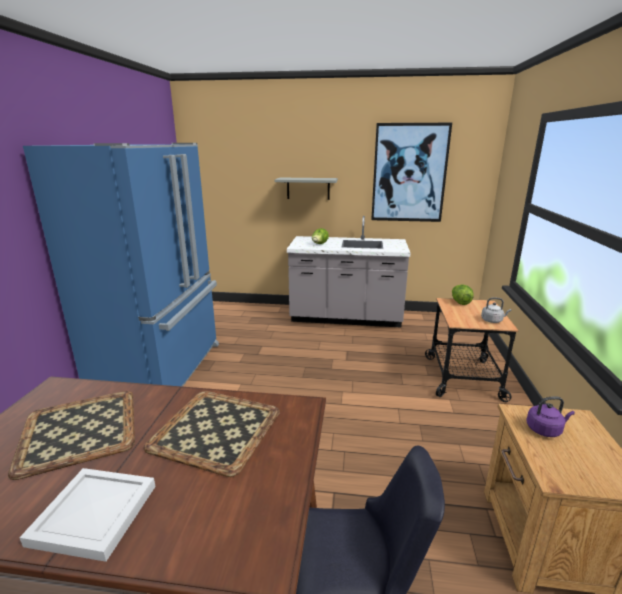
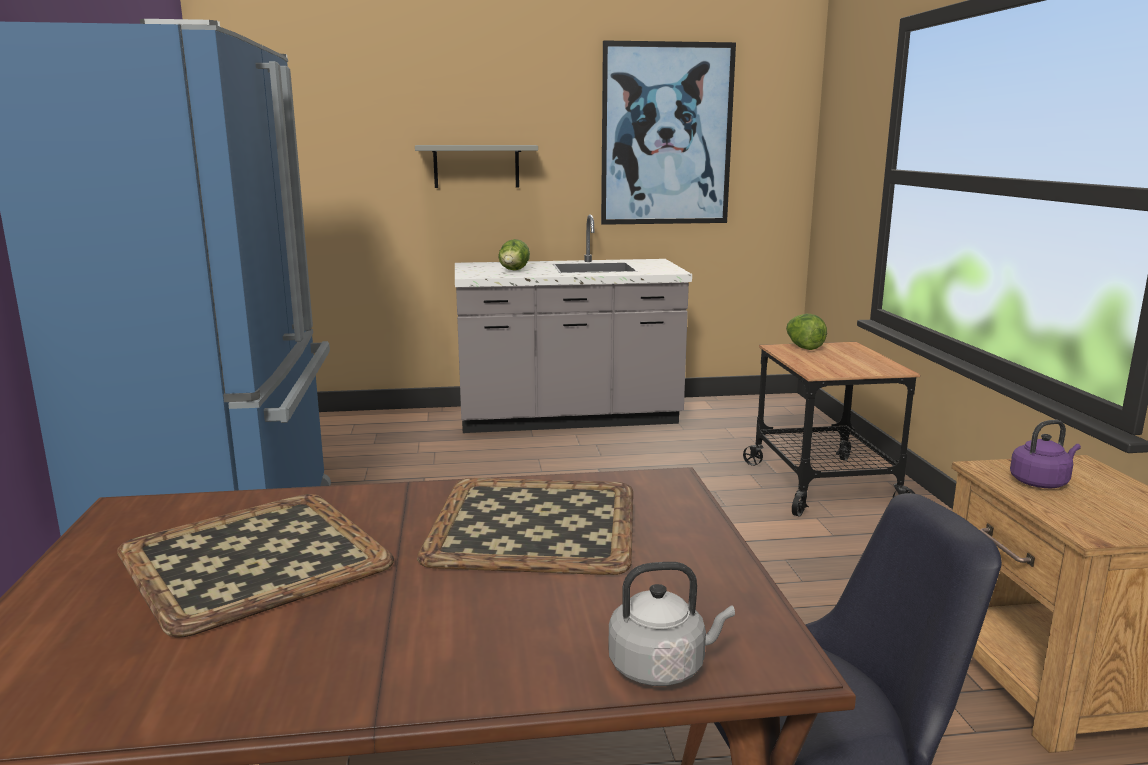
camera: 15 degrees left, 5 degrees down
white tray [19,468,155,562] -> none
grey kettle [481,297,511,323] -> grey kettle moved to [608,562,735,686]

